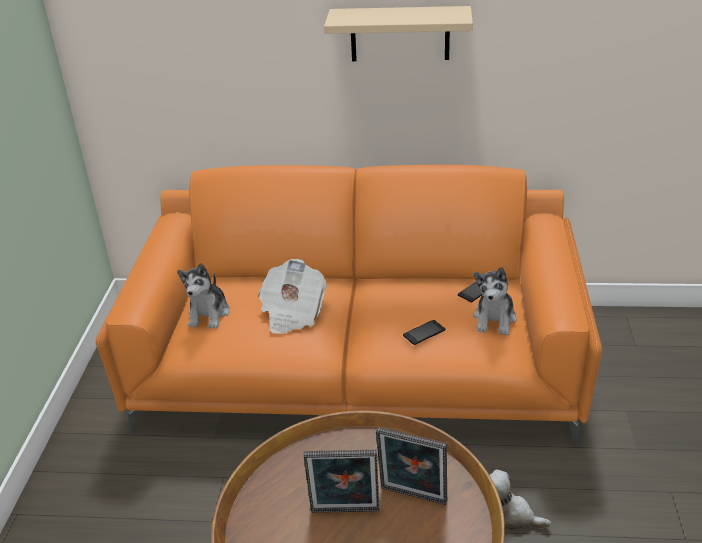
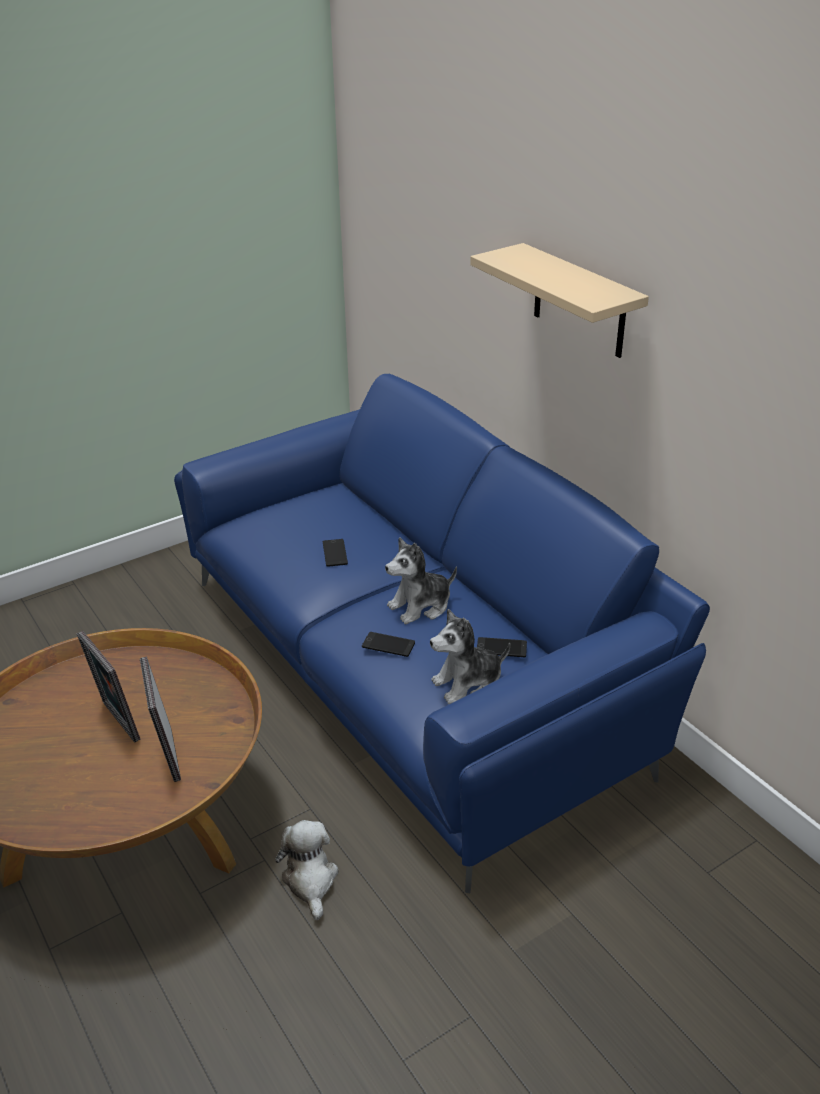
camera: 50 degrees right, 0 degrees up
orange sofa [96,165,602,446] -> blue sofa [174,374,710,893]
plush toy [177,263,230,329] -> plush toy moved to [385,538,457,624]
newspaper [258,259,327,334] -> phone [323,539,348,567]

